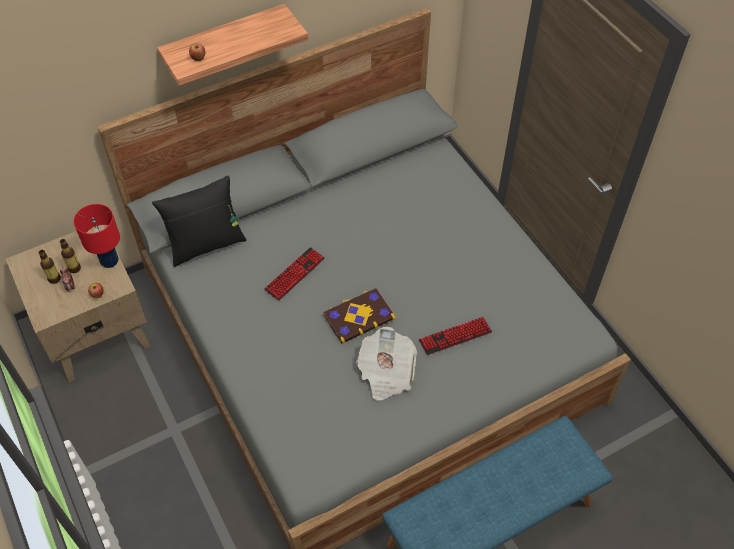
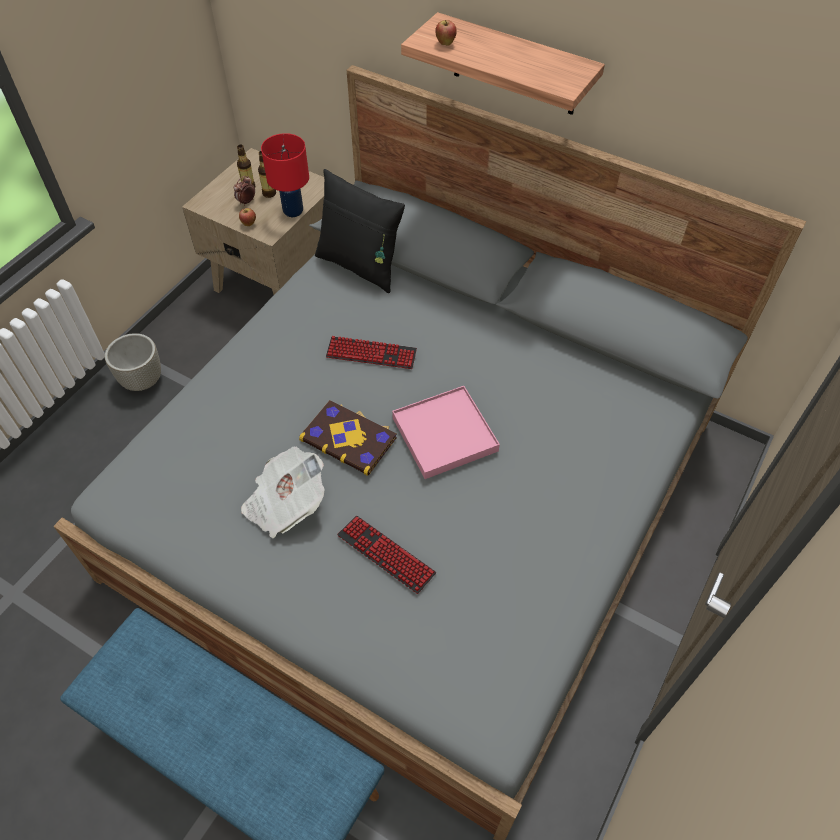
camera: 60 degrees right, 0 degrees up
none -> grey planter [105,333,161,391]
none -> pink tray [392,386,500,479]

